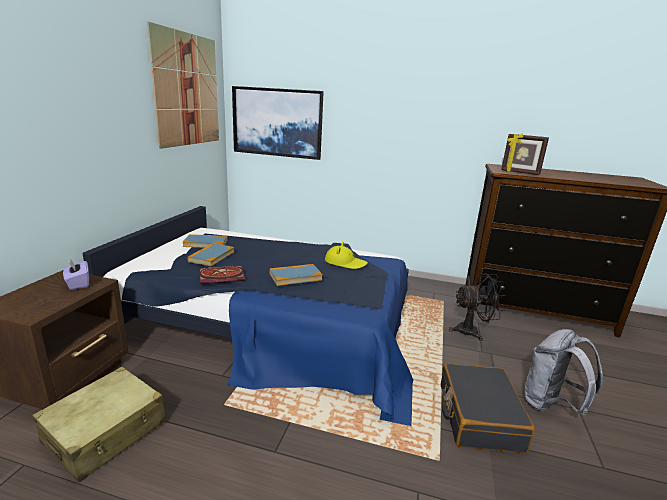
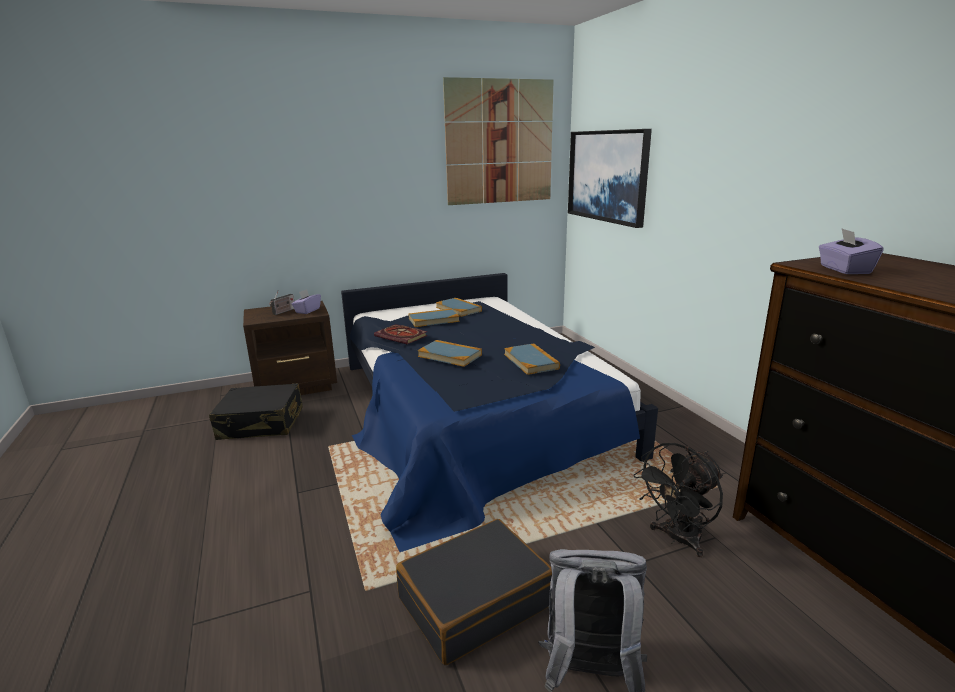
camera: 55 degrees right, 0 degrees up
beige suitcase [32,367,166,482] -> black suitcase [209,383,303,440]
yellow hat [325,242,368,269] -> book [504,343,560,375]
black fan [449,273,507,341] -> black fan turned 90 degrees clockwise [634,443,723,557]
picture frame [501,134,549,175] -> purple tissue box [819,229,884,274]
none -> radio [270,290,294,315]

